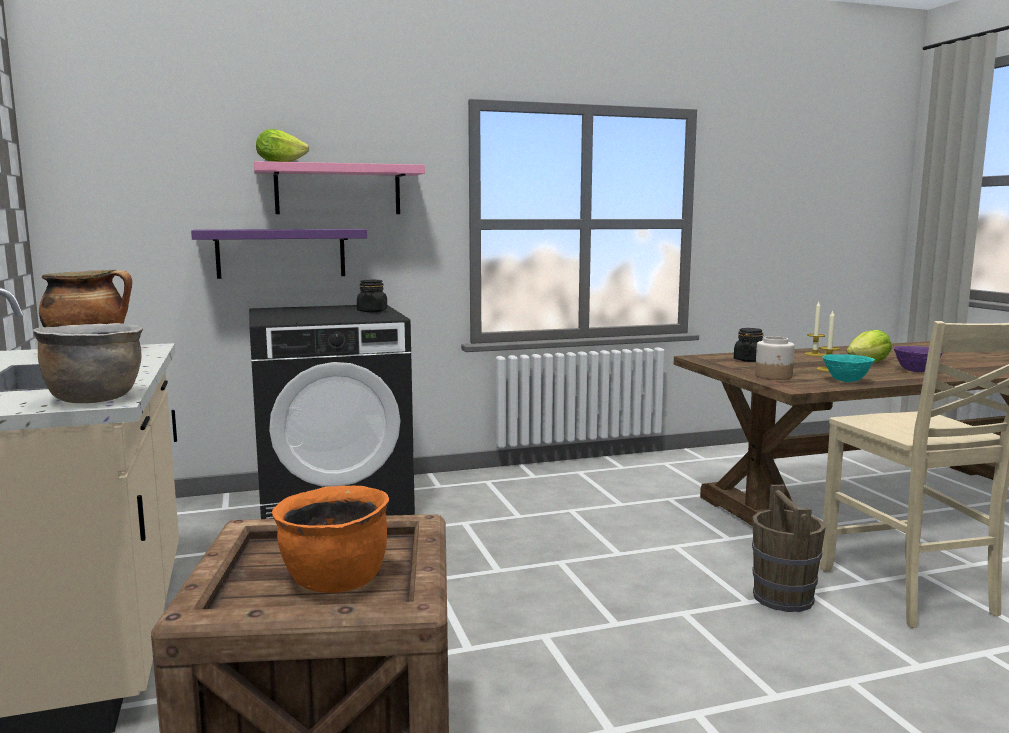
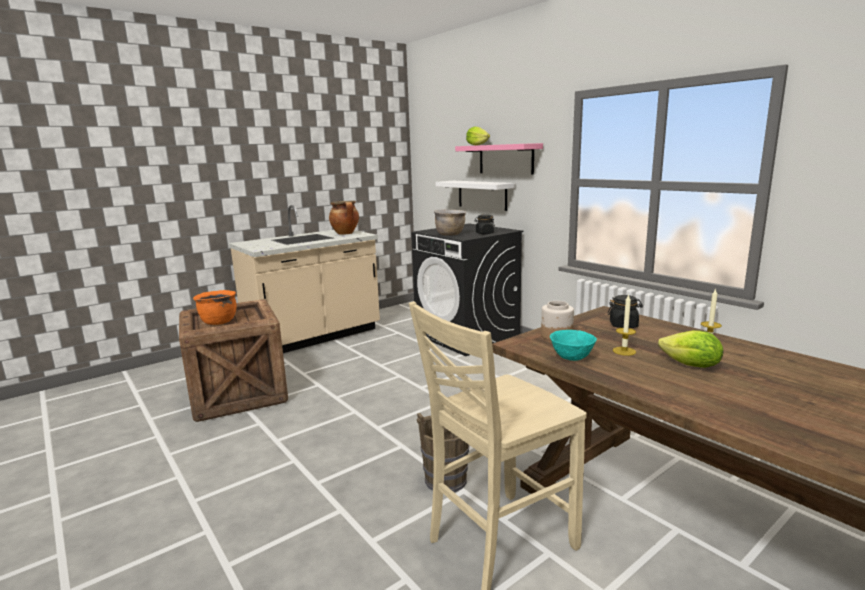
camera: 70 degrees right, 5 degrees up
brown cooking pot [33,323,143,403] -> brown cooking pot moved to [434,210,466,236]
purple shelf [191,229,367,279] -> white shelf [436,181,515,211]
purple bowl [894,346,943,372] -> none

